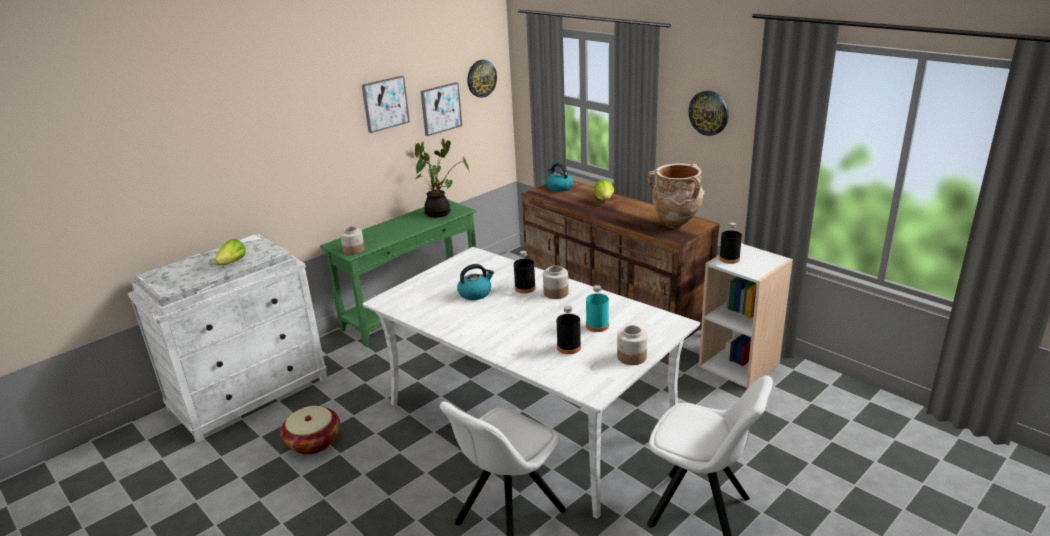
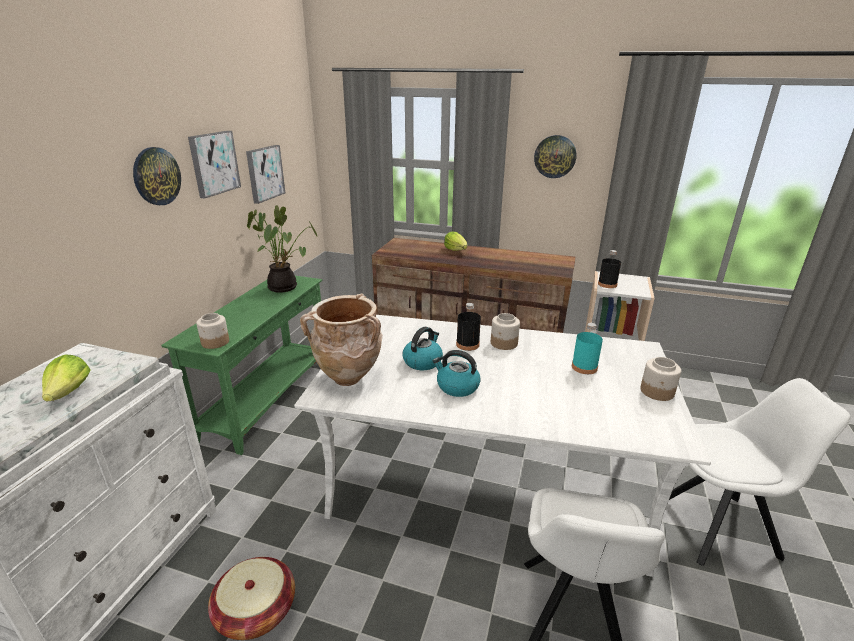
camera: 30 degrees left, 0 degrees up
wall clock [467,60,497,98] -> wall clock moved to [133,147,181,205]
kettle [546,163,573,192] -> kettle moved to [433,350,481,397]
black bottle [557,305,581,354] -> none
beige vase [647,163,704,228] -> beige vase moved to [300,293,383,386]

